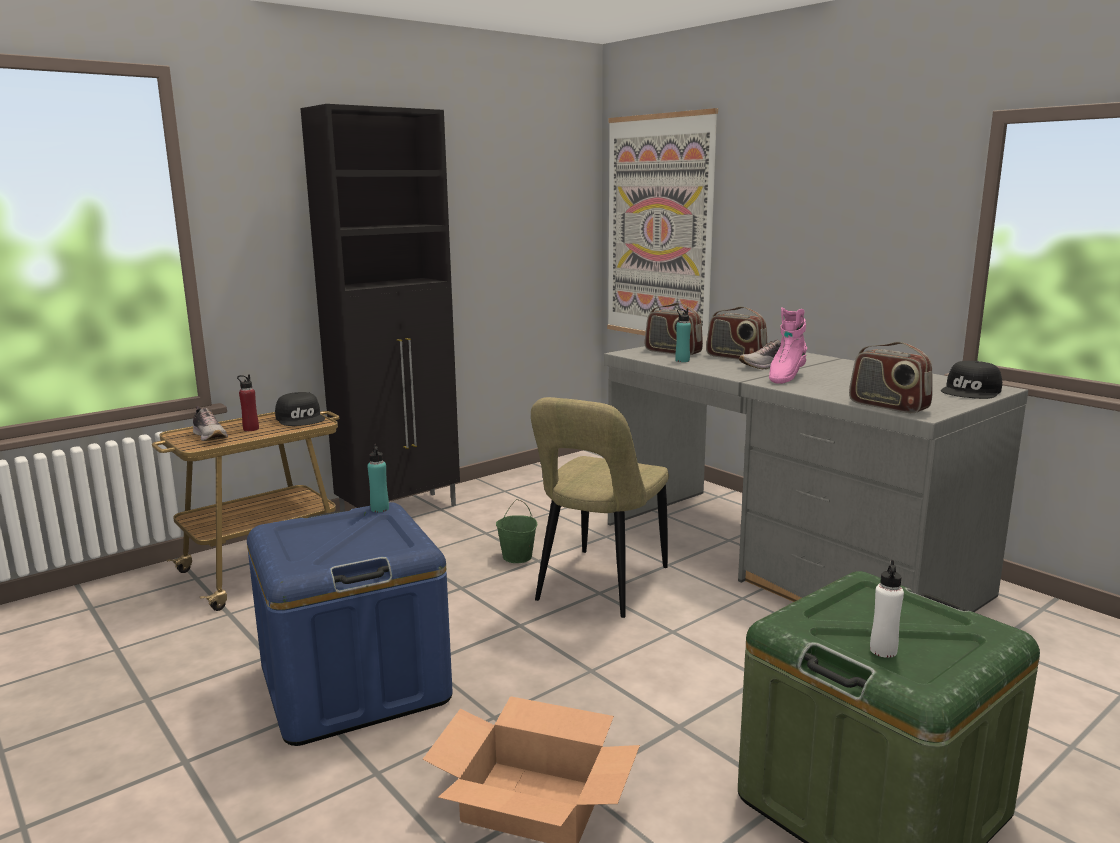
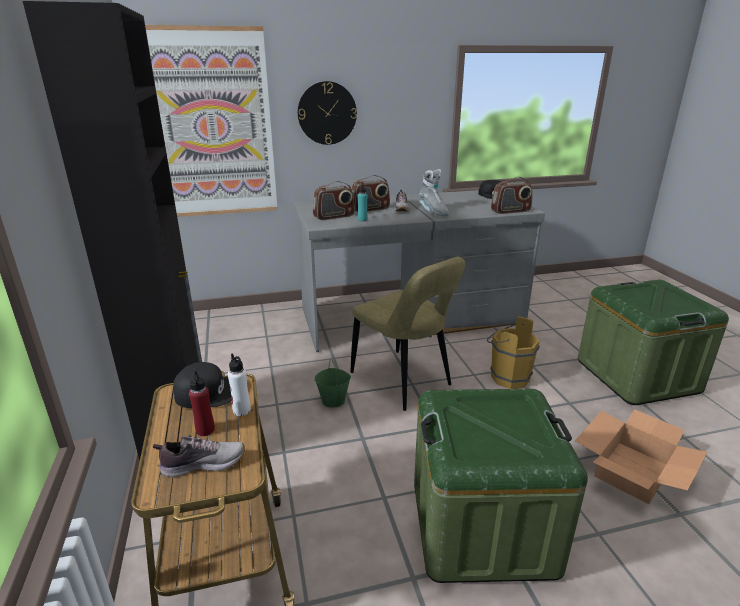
camera: 65 degrees left, 10 degrees up
blue storage box [247,502,453,746] -> green storage box [414,389,588,583]
turquoise bottle [367,444,389,512] -> none
pink boot [769,307,807,384] -> grey boot [419,169,449,216]
white bottle [870,560,904,658] -> white bottle moved to [228,353,251,416]
none -> wall clock [298,81,357,145]
none -> brown bucket [487,316,540,389]

